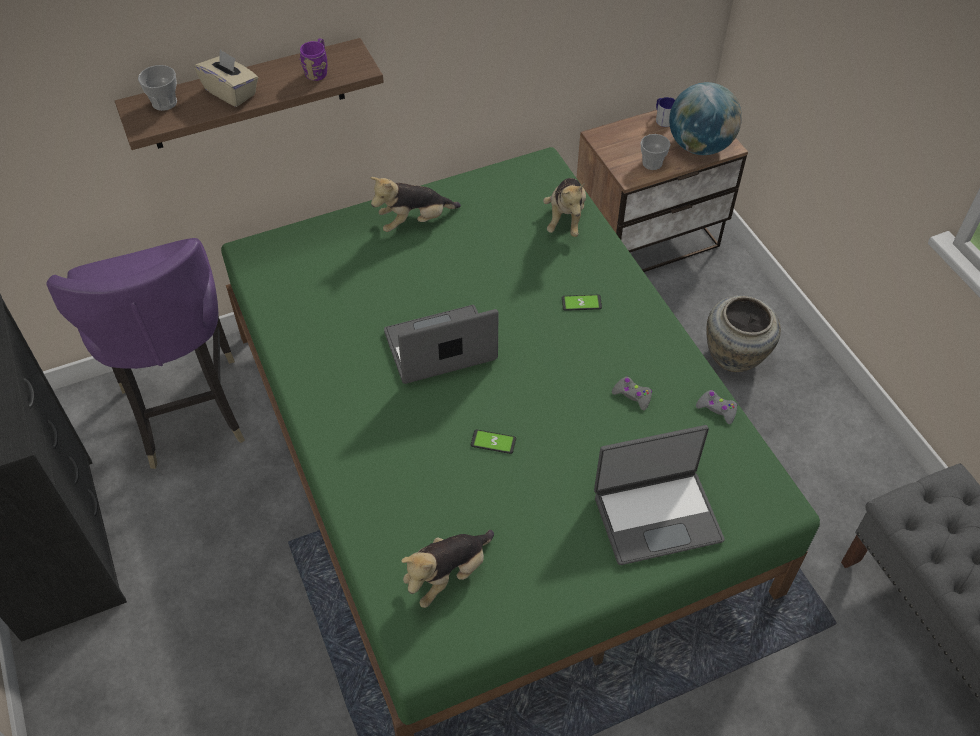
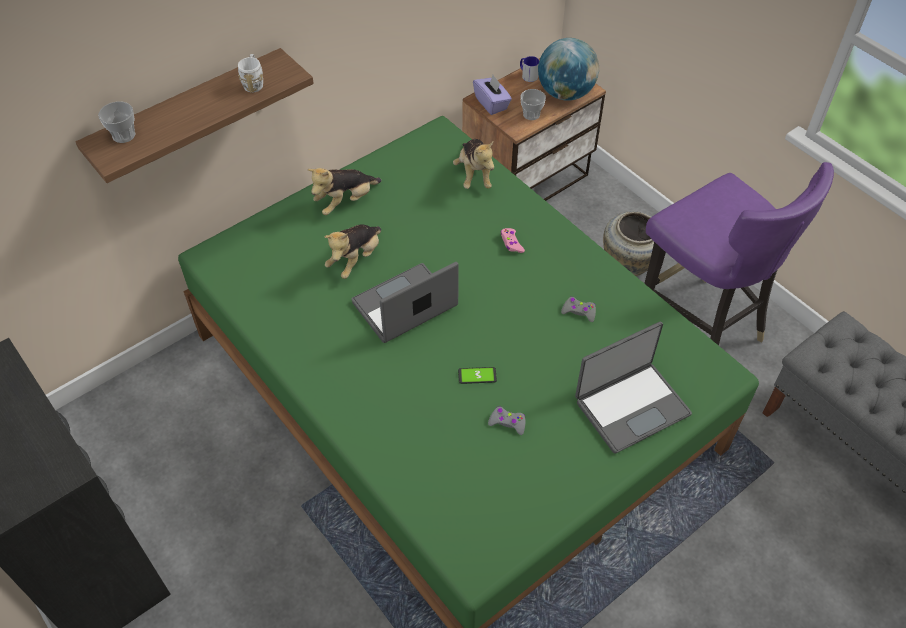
camera: 15 degrees left, 0 degrees up
purple chair [46,238,245,469] -> purple chair moved to [644,162,834,345]
beige tissue box [195,49,258,107] -> none
purple mug [300,38,327,81] -> white mug [238,54,263,93]
plush toy [401,530,494,608] -> plush toy moved to [325,224,381,279]
phone [562,295,602,311] -> pink game controller [501,228,525,253]
grey game controller [696,390,738,424] -> grey game controller moved to [488,406,525,435]
none -> purple tissue box [473,75,512,115]

